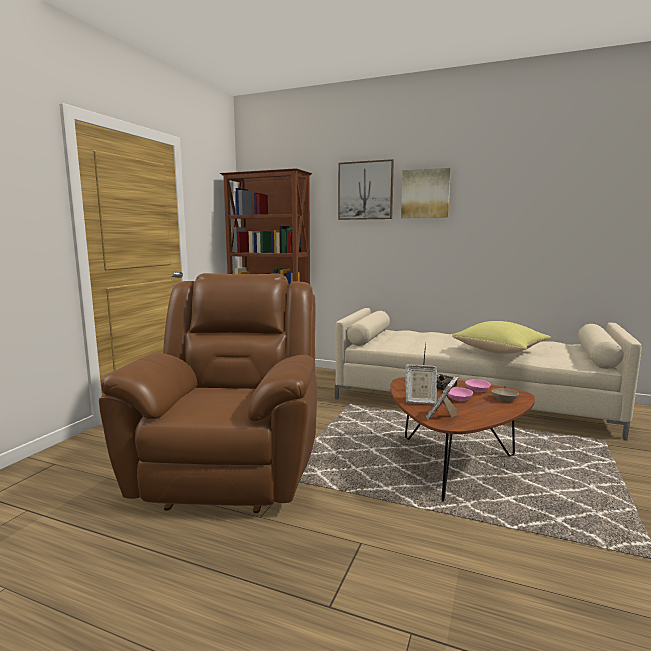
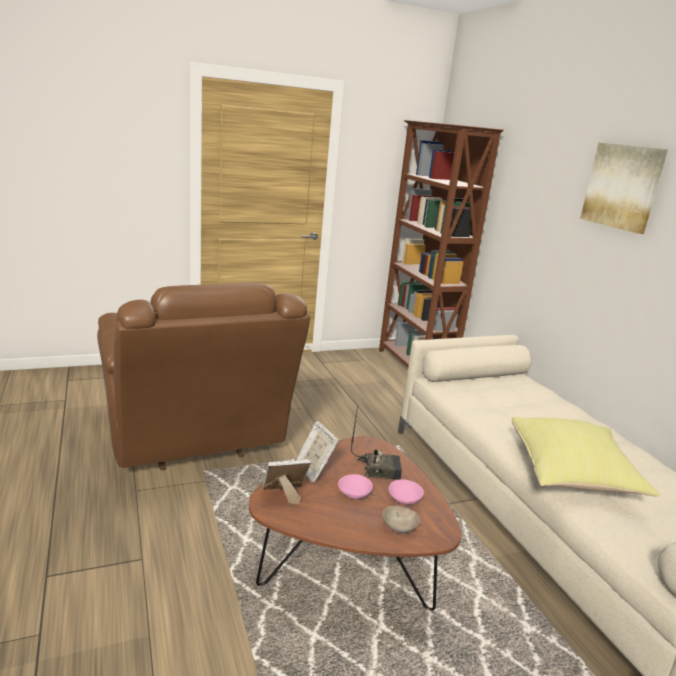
camera: 45 degrees right, 10 degrees up
brown armchair [99,273,317,513] -> brown armchair turned 105 degrees clockwise [97,283,310,470]
picture [338,159,394,220] -> none

